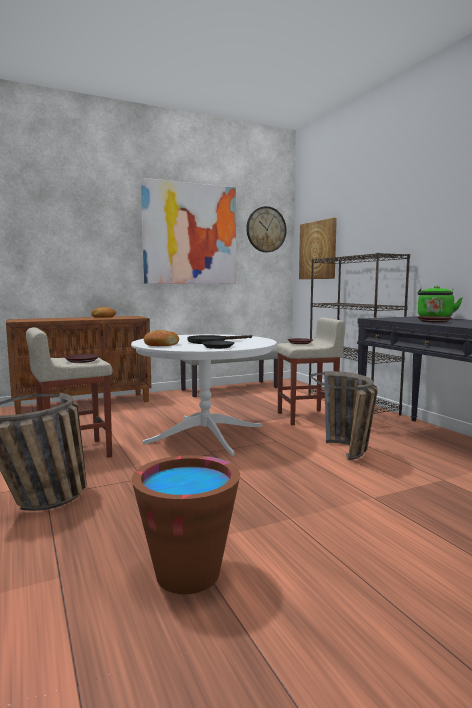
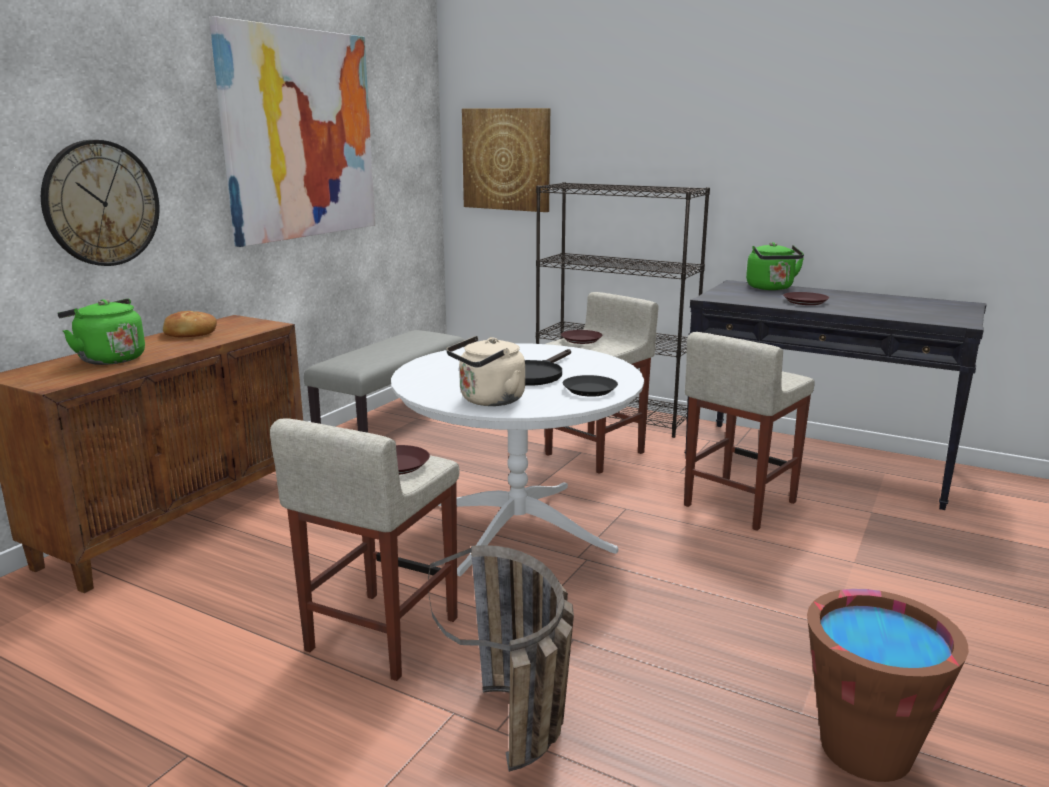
camera: 35 degrees left, 10 degrees up
bread [144,330,179,346] -> beige kettle [446,336,525,406]
wall clock [246,206,287,252] -> wall clock moved to [41,140,160,266]
basket [310,371,378,460] -> beige stool [684,332,815,531]
none -> green kettle [57,299,145,365]

